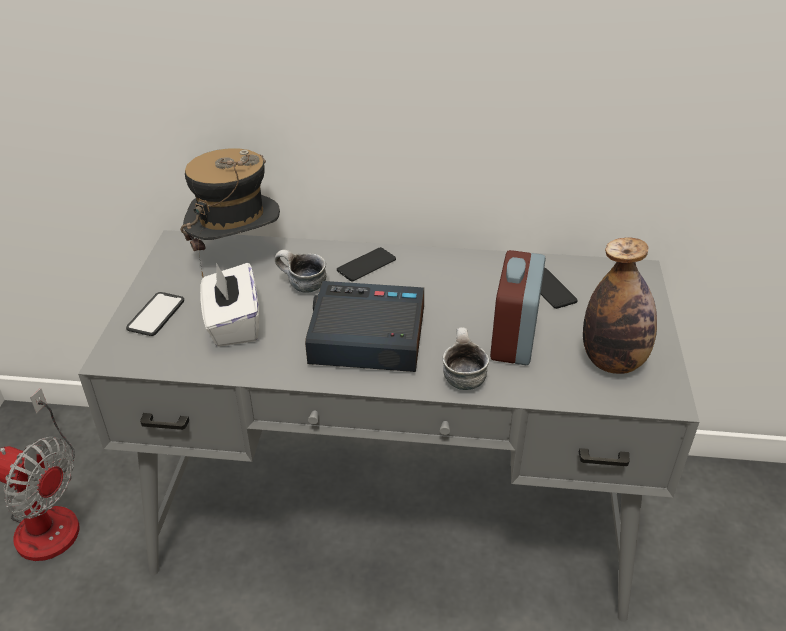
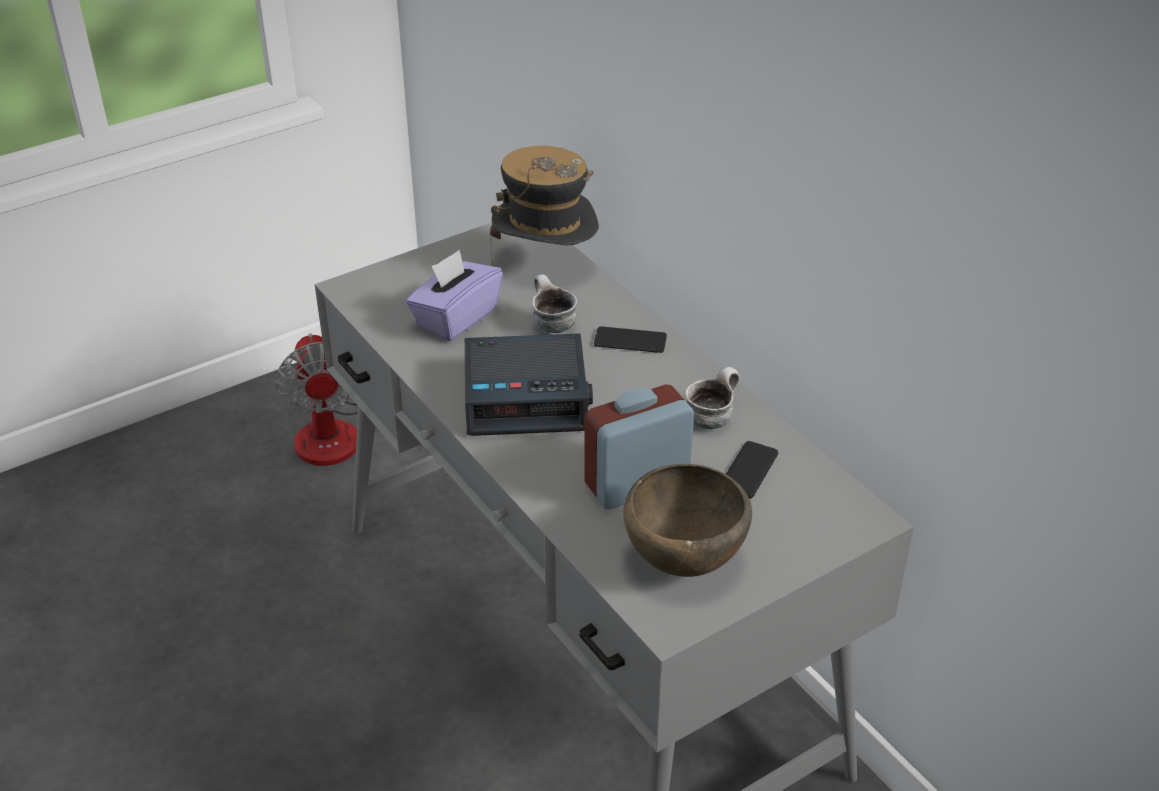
camera: 50 degrees right, 0 degrees up
phone [126,292,184,336] -> none
white tissue box [200,263,259,347] -> purple tissue box [406,250,503,341]
alarm clock [305,281,424,372] -> alarm clock turned 120 degrees clockwise [465,333,593,436]
mug [443,327,489,390] -> mug moved to [685,367,740,429]
bottle [583,238,657,374] -> brown bowl [624,464,752,577]

